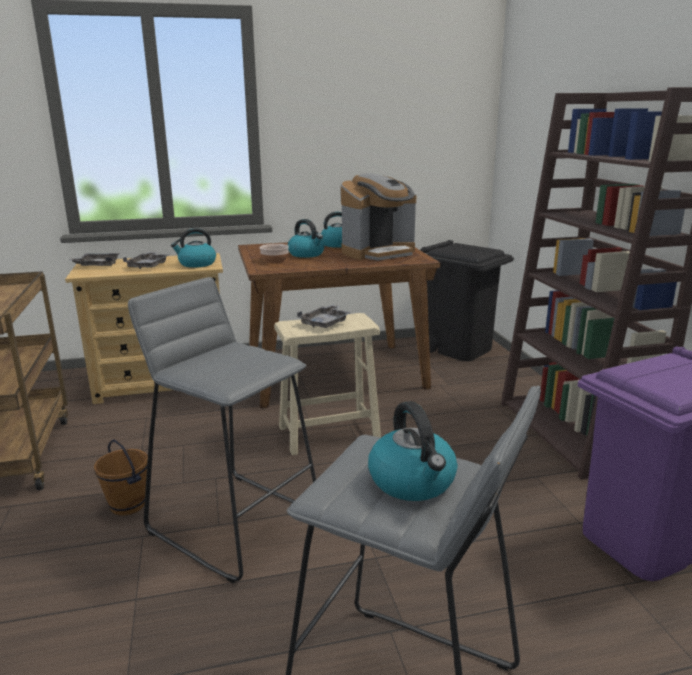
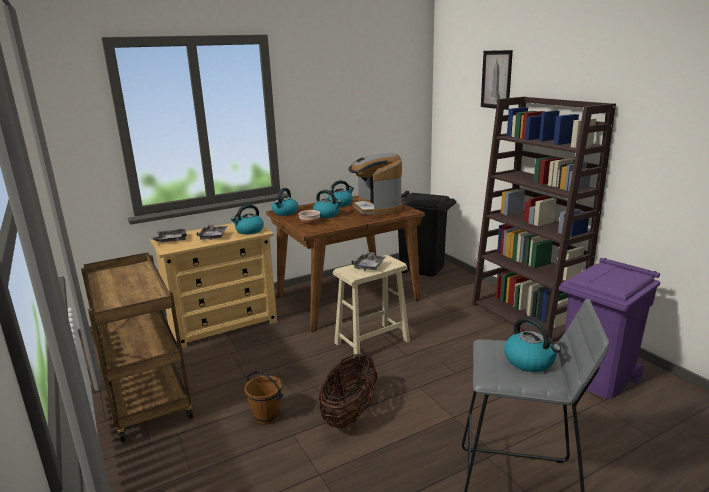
camera: 15 degrees left, 0 degrees up
grey stool [128,277,316,583] -> basket [319,354,377,428]
coffee machine [341,173,416,261] -> coffee machine turned 120 degrees clockwise [349,153,402,216]
none -> kettle [272,188,298,216]
none -> picture [481,50,513,110]

